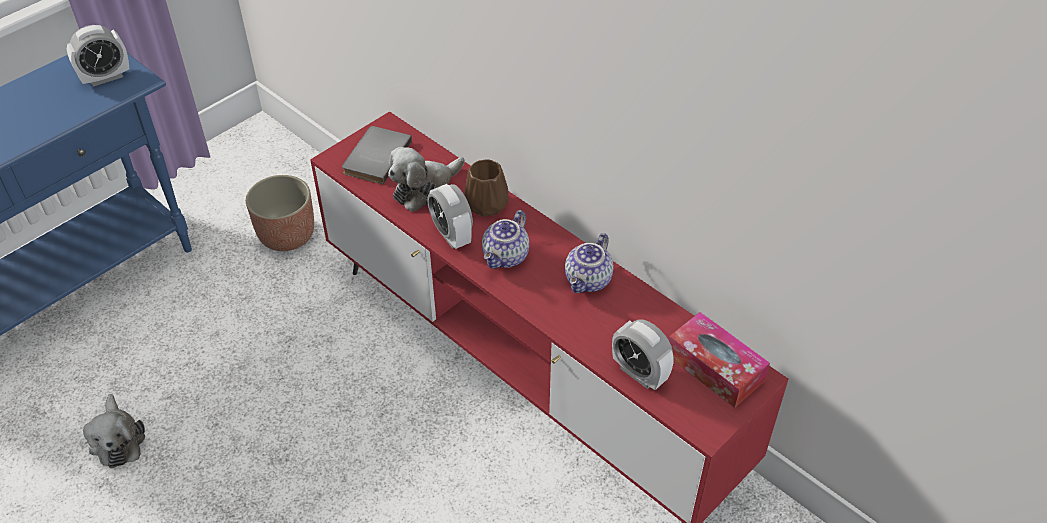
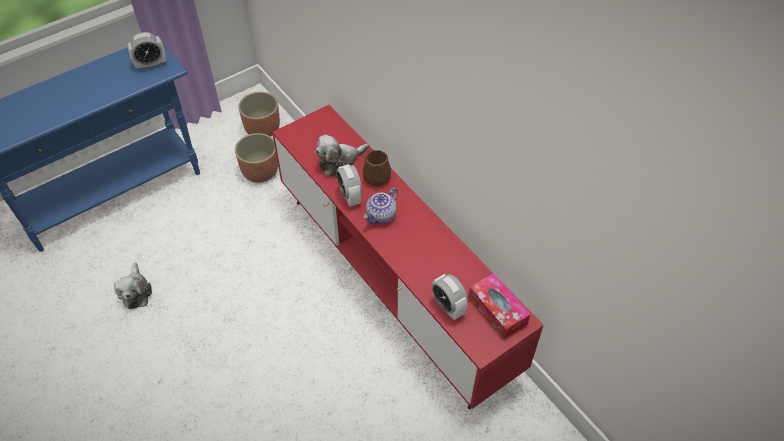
camera: 10 degrees right, 5 degrees up
grey book [342,126,412,184] -> none
teapot [565,233,614,293] -> none
none -> planter [238,92,280,137]

